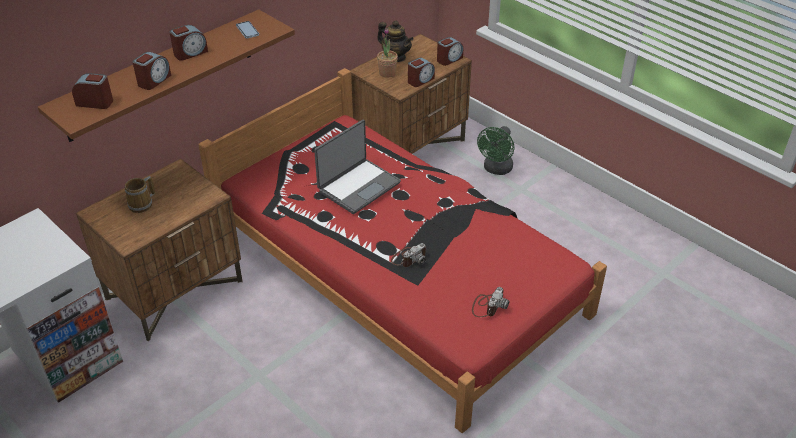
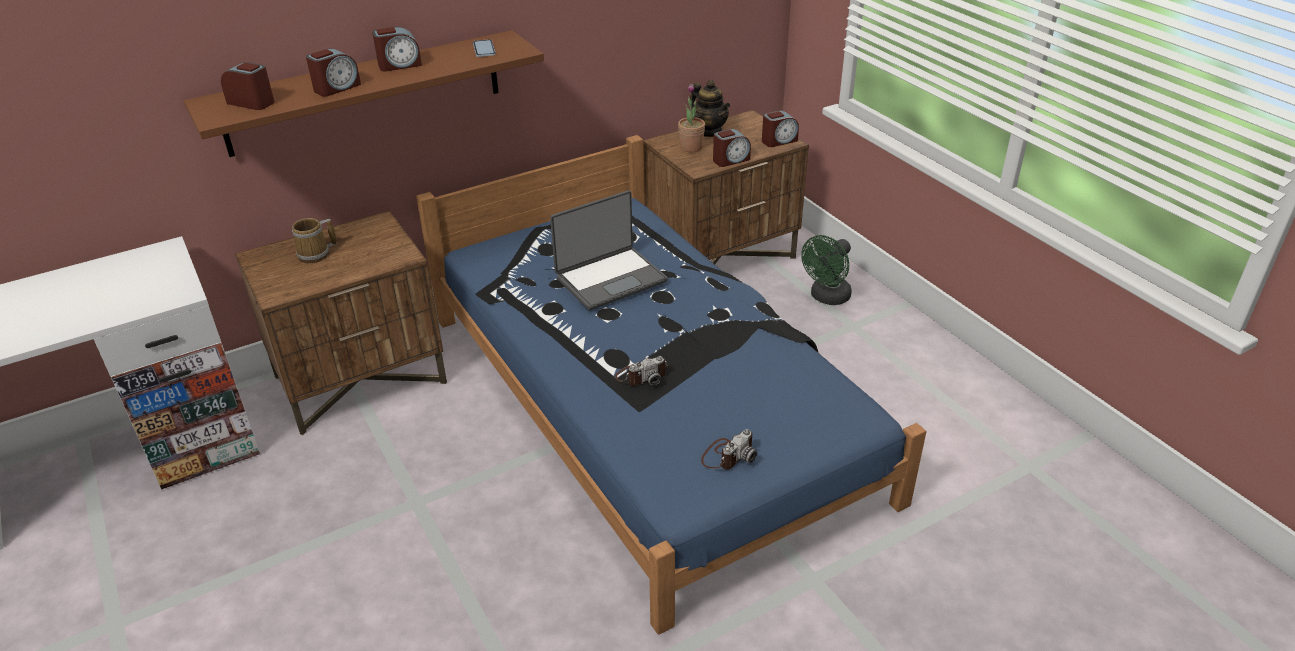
camera: 15 degrees right, 5 degrees down
red bed [198,68,607,433] -> blue bed [416,135,927,635]

